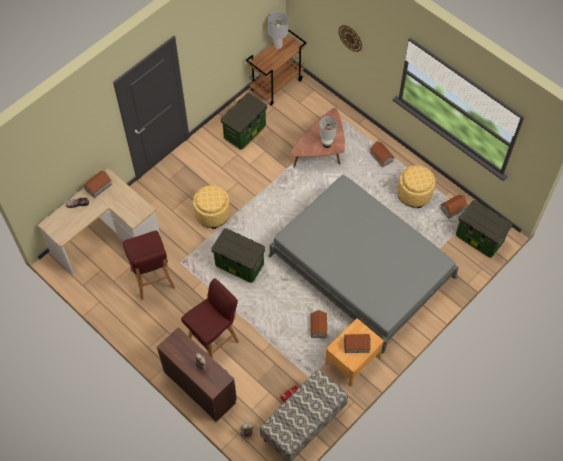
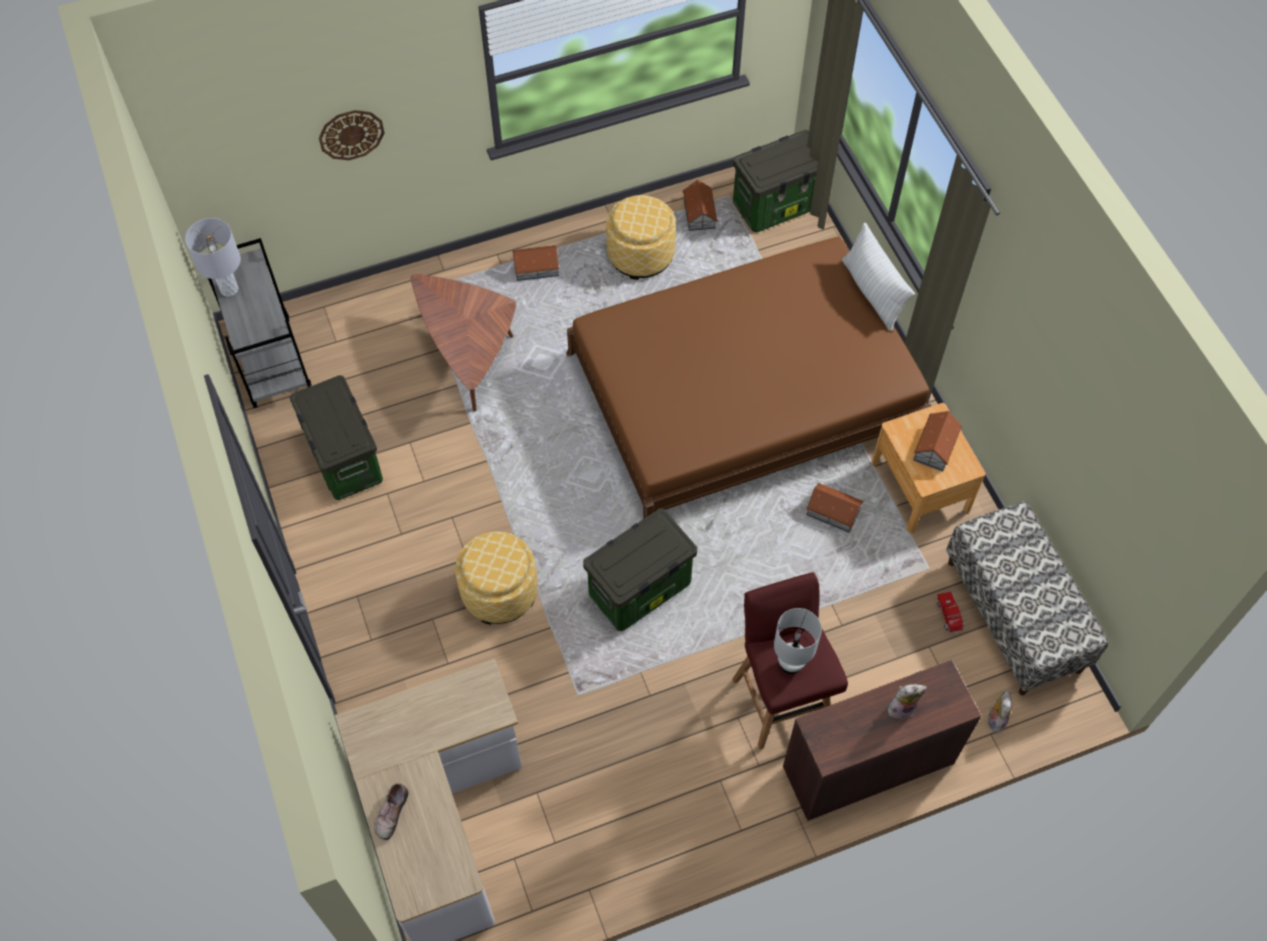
camera: 65 degrees left, 0 degrees up
toy house [83,171,112,198] -> none
red stool [123,230,175,300] -> none
brown cart [246,29,307,106] -> grey cart [208,238,312,408]
grey bed [269,175,459,353] -> brown bed [566,237,931,519]
white table lamp [319,116,337,148] -> white table lamp moved to [774,608,822,674]
none -> white pillow [842,223,915,331]

